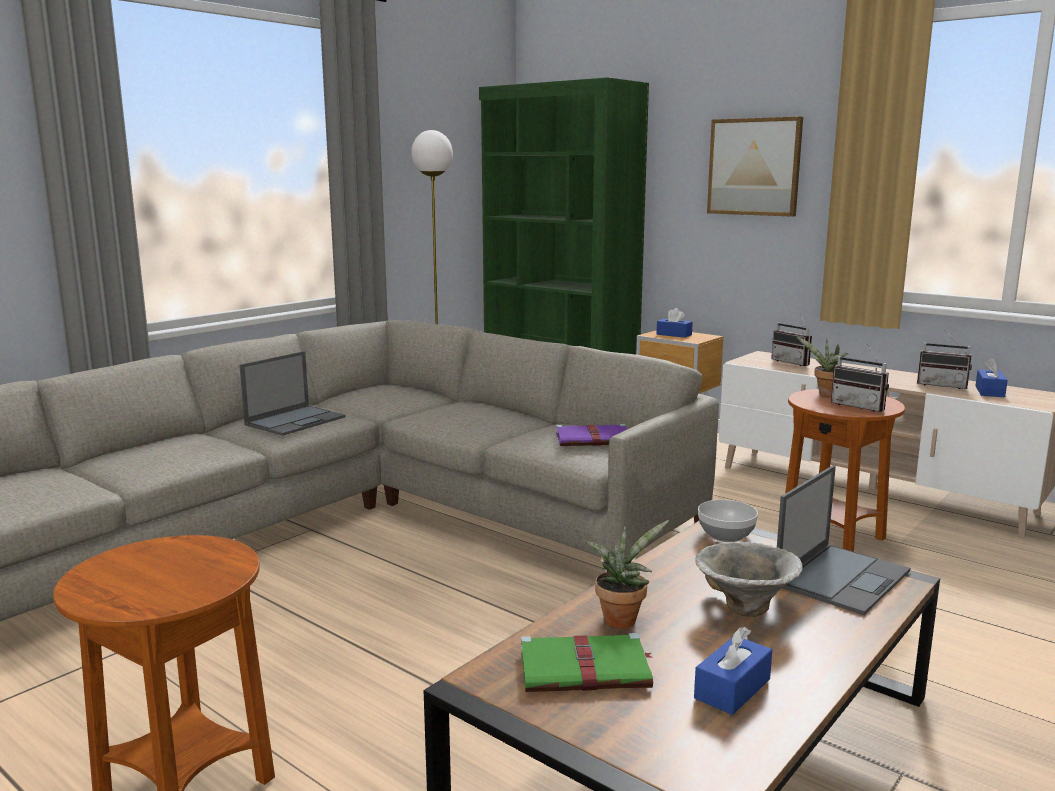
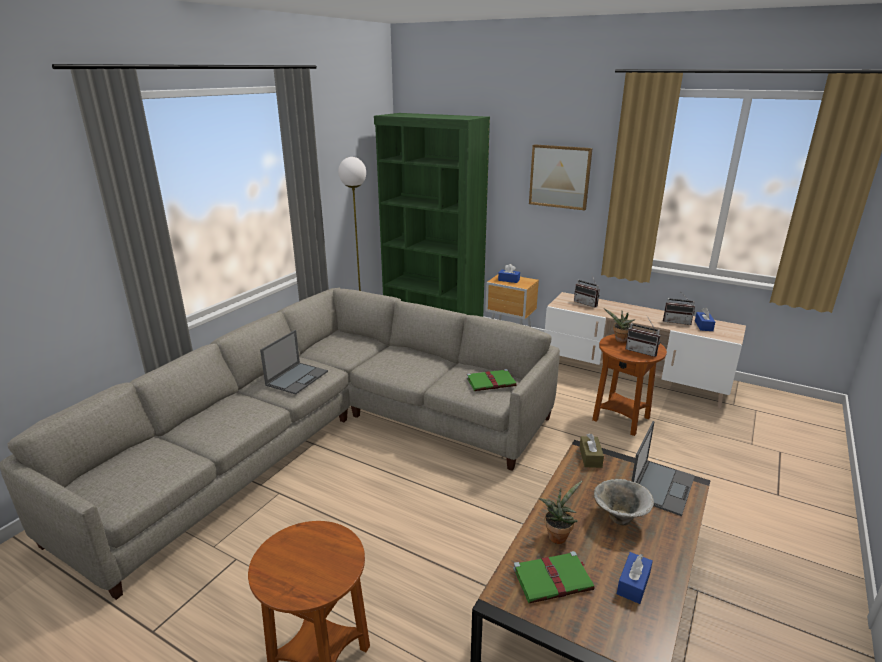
camera: 10 degrees left, 10 degrees up
purple book [556,424,627,446] -> green book [467,369,516,391]
bowl [698,500,758,542] -> brown tissue box [579,434,604,468]

